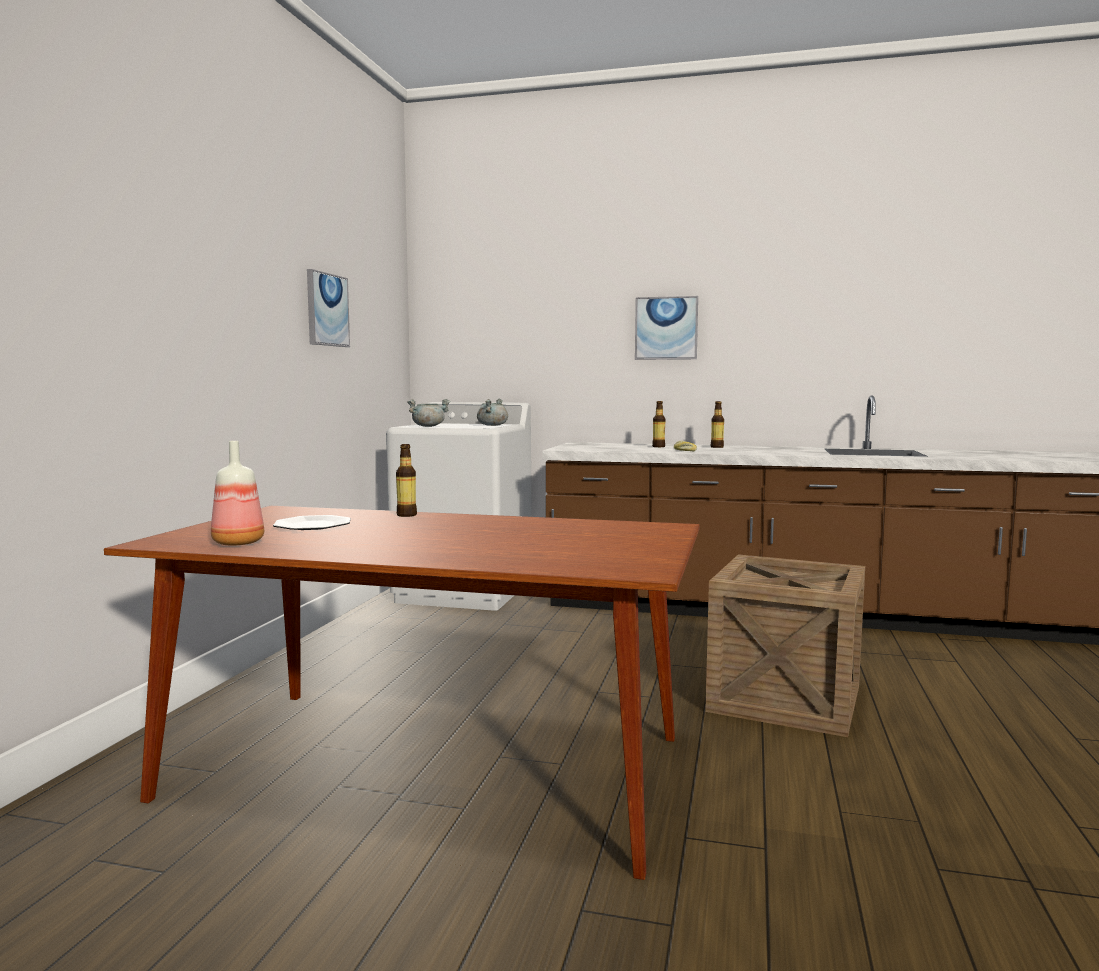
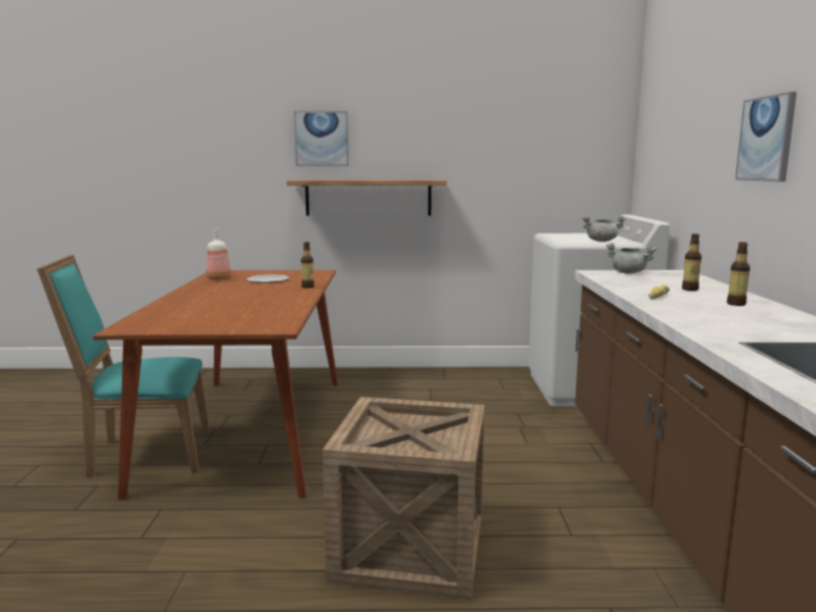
camera: 75 degrees right, 5 degrees up
picture [307,269,350,347] -> picture moved to [294,111,349,166]
grey cooking pot [407,399,450,427] -> grey cooking pot moved to [606,243,657,274]
none -> turquoise chair [37,255,210,477]
none -> shelf [287,180,447,216]

